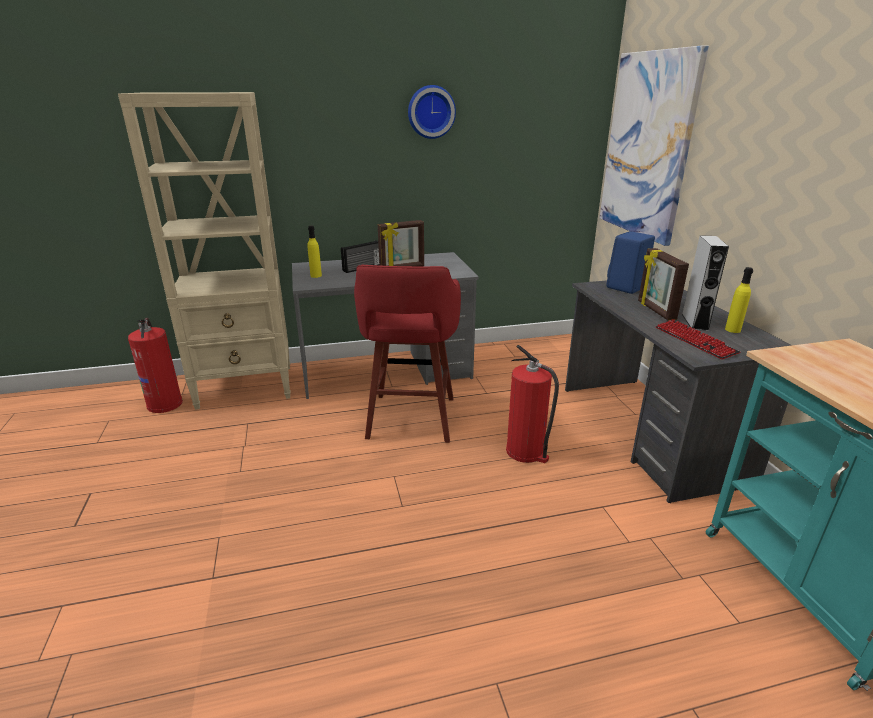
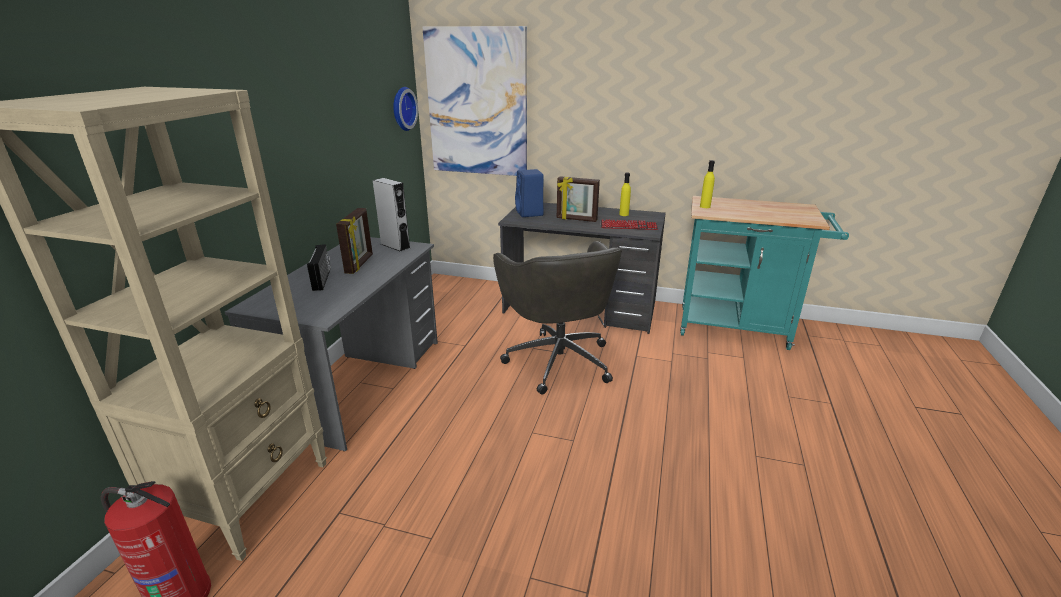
camera: 60 degrees left, 0 degrees up
yellow bottle [307,226,322,278] -> yellow bottle moved to [700,160,715,208]
red stool [354,265,461,443] -> none
wall clock [408,85,456,139] -> wall clock moved to [393,87,418,131]
fire extinguisher [506,345,559,463] -> grey office chair [493,241,622,395]
grey speaker [682,235,729,331] -> grey speaker moved to [373,178,410,252]

